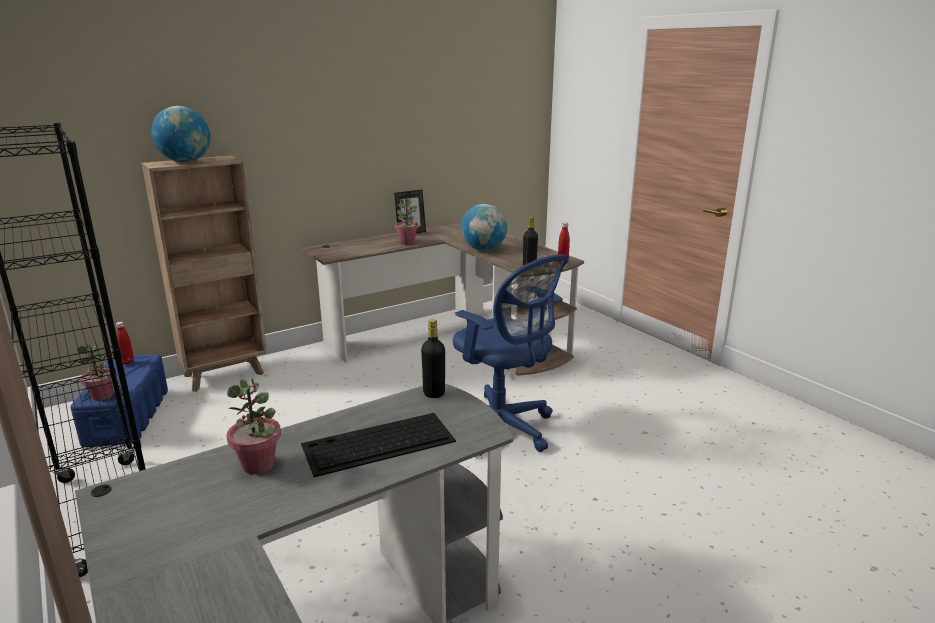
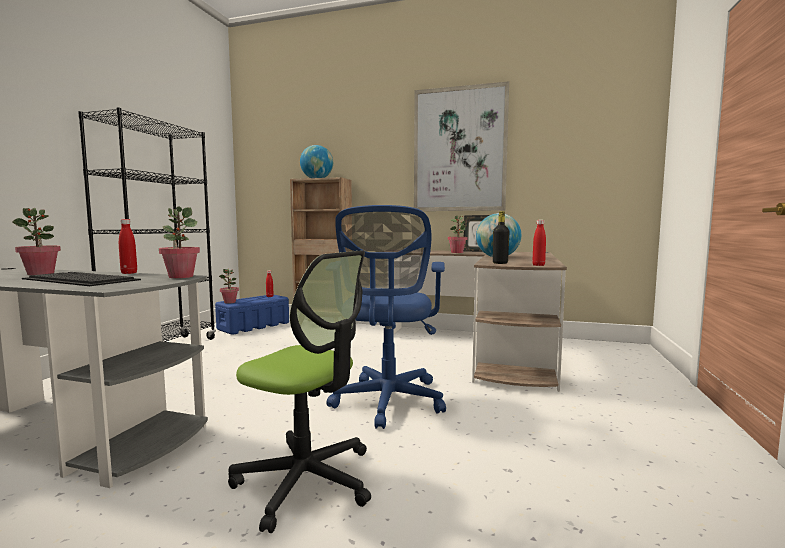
camera: 50 degrees right, 15 degrees down
black bottle [421,319,445,398] -> potted plant [159,206,200,278]
none -> red bottle [119,219,137,274]
none -> office chair [228,251,371,533]
none -> picture [414,81,509,211]

